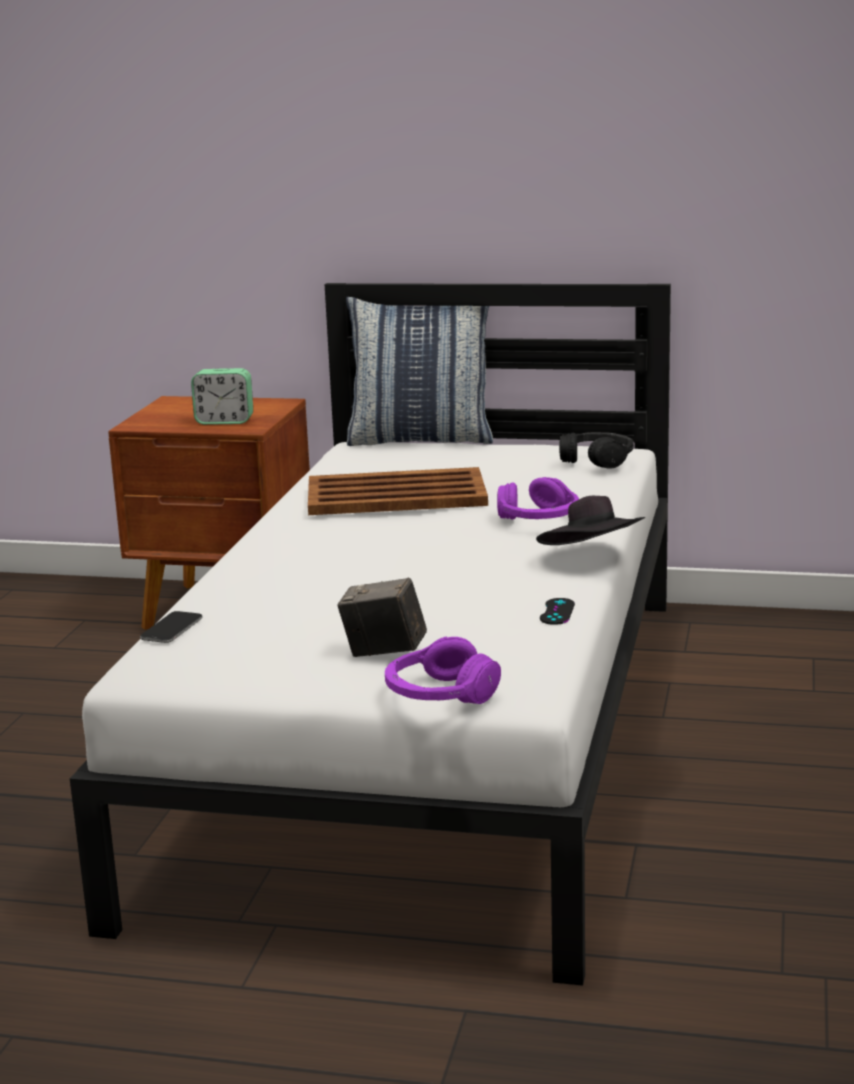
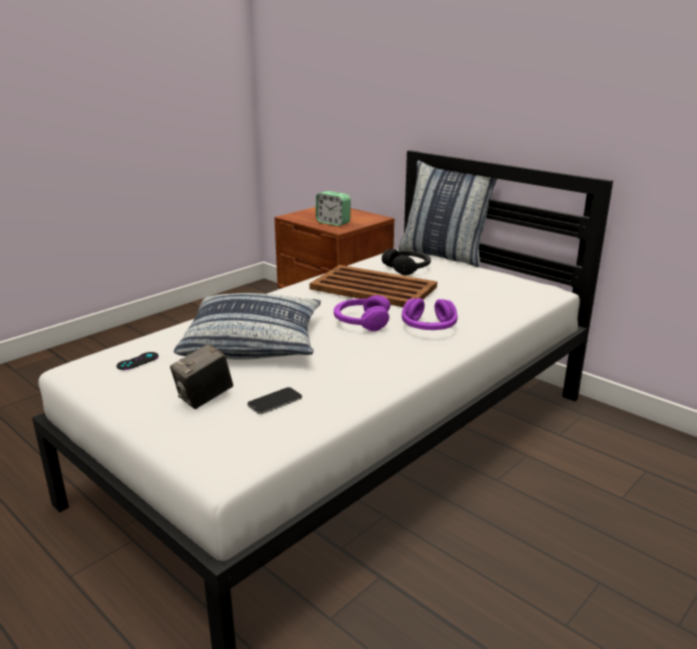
camera: 30 degrees right, 5 degrees up
phone [140,611,203,643] -> phone moved to [247,387,302,414]
camera [338,577,427,657] -> camera turned 90 degrees counterclockwise [170,344,233,409]
purple headphones [385,637,501,704] -> purple headphones moved to [334,295,390,331]
black hat [536,496,646,545] -> none
black game controller [540,598,575,625] -> black game controller moved to [117,352,159,370]
black headphones [559,432,634,468] -> black headphones moved to [382,249,431,275]
none -> pillow [174,293,321,360]

